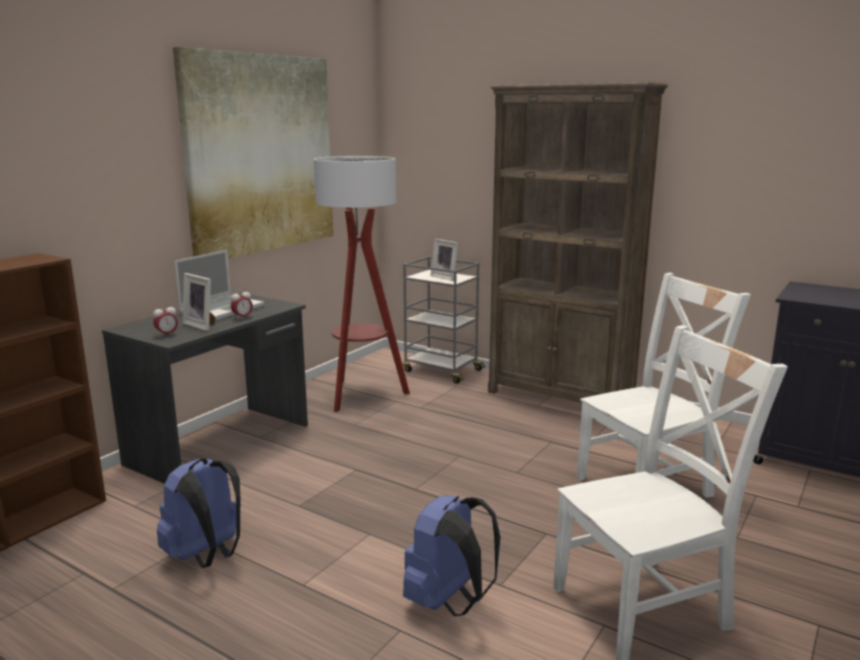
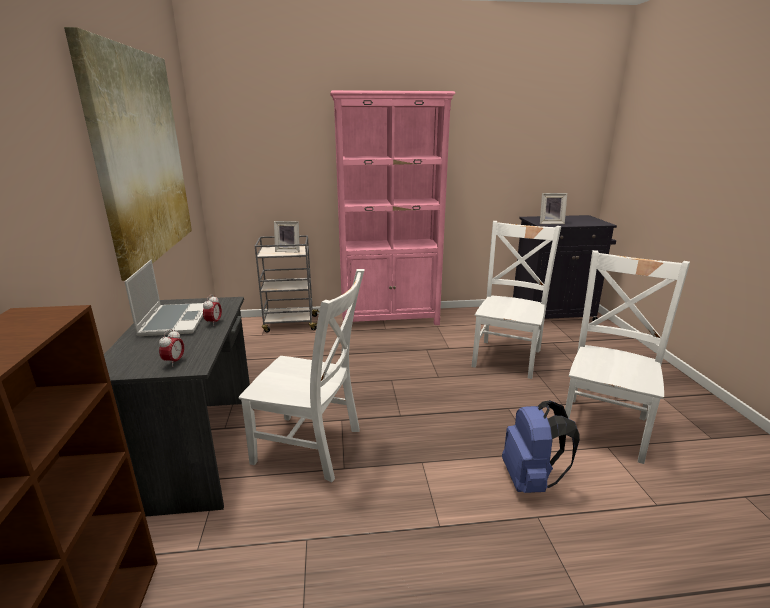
camera: 40 degrees left, 5 degrees up
blue backpack [157,459,240,568] -> none
picture frame [182,273,216,331] -> picture frame moved to [540,193,567,224]
floor lamp [314,156,410,412] -> none
brown bookcase [488,81,668,403] -> pink bookcase [330,90,455,325]
none -> white chair [239,269,365,482]

